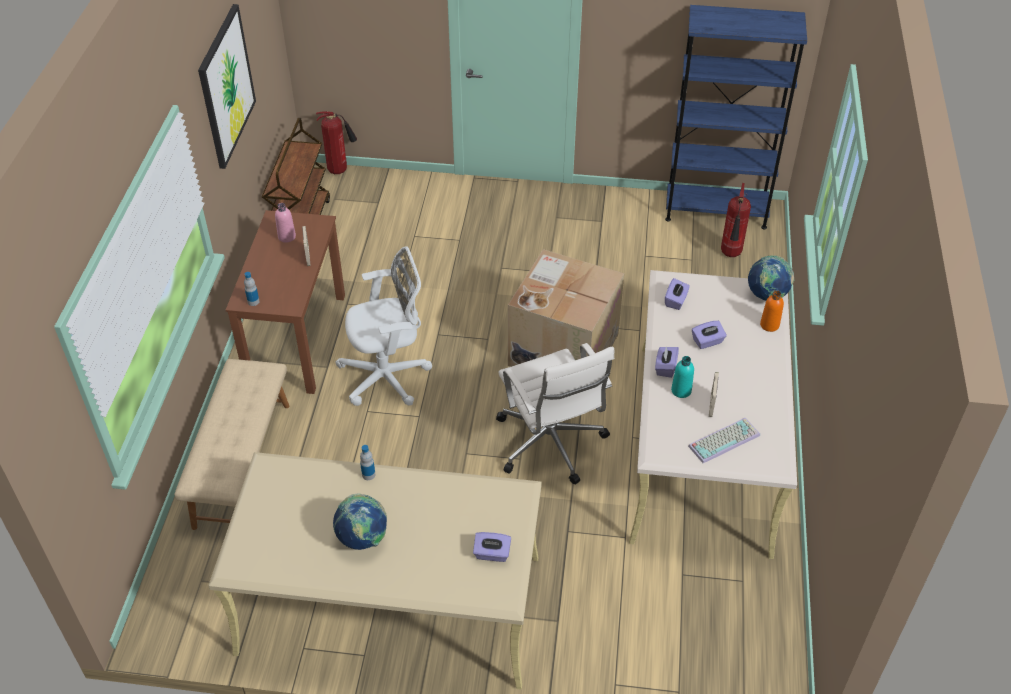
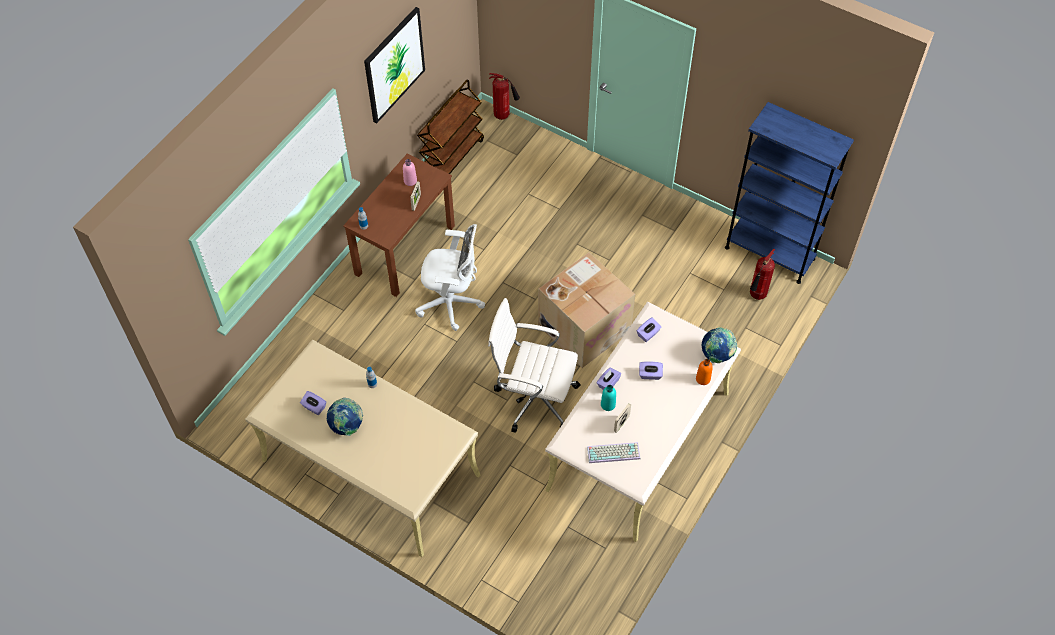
camera: 25 degrees right, 10 degrees up
beige bench [174,359,290,530] -> none
purple tissue box [473,532,511,562] -> purple tissue box moved to [300,391,326,415]
white office chair [496,343,614,485] -> white office chair turned 105 degrees clockwise [488,298,581,433]

